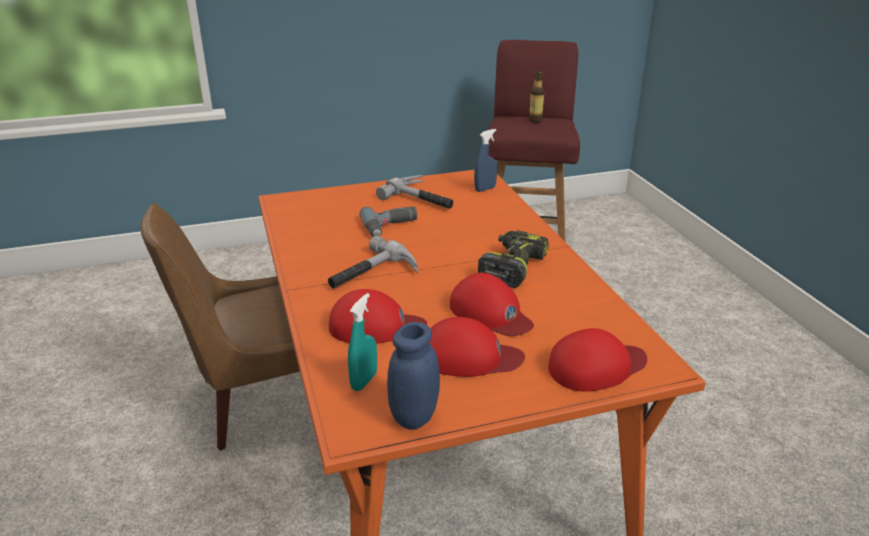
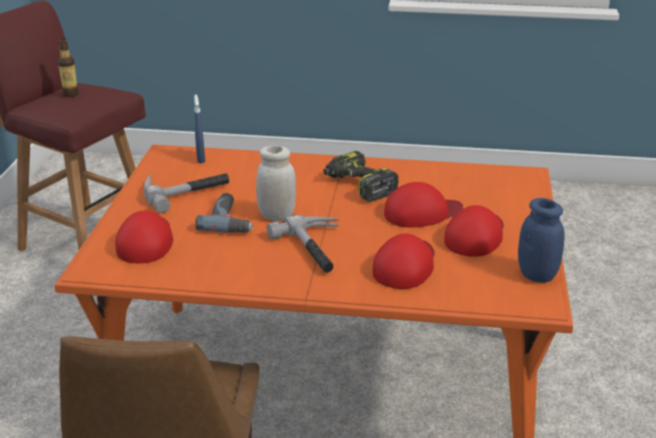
camera: 65 degrees left, 0 degrees up
turquoise spray bottle [348,293,377,391] -> none
red cap [548,328,647,391] -> red cap moved to [115,211,173,263]
none -> white jar [256,145,296,221]

